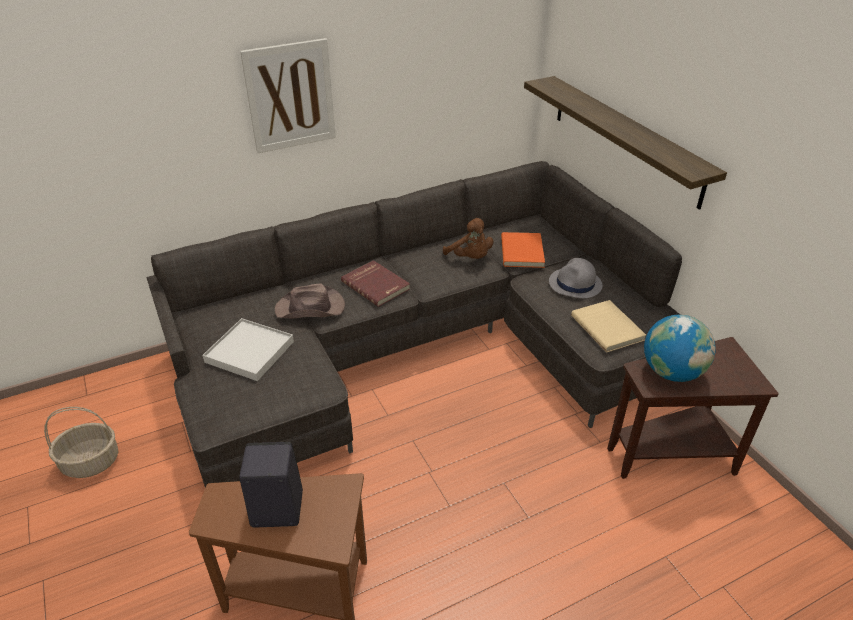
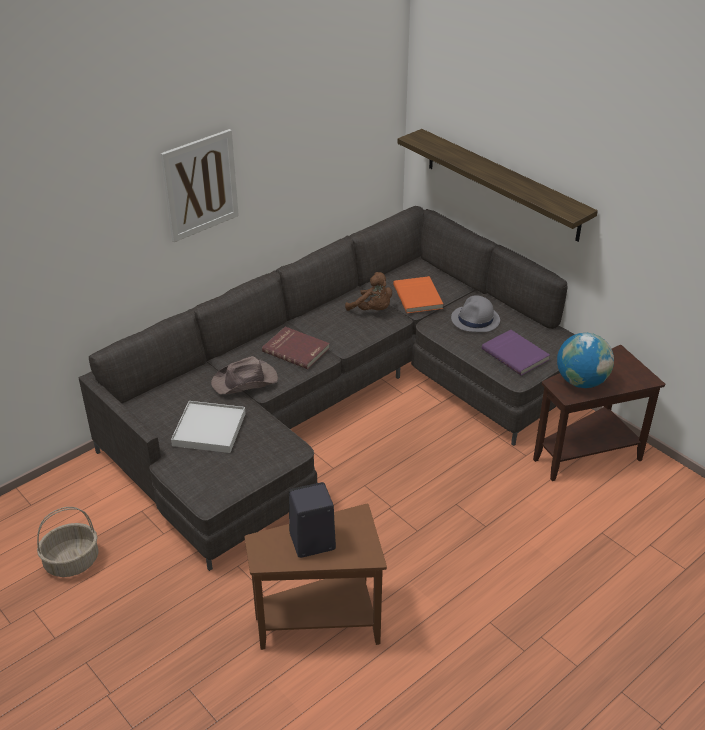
camera: 15 degrees left, 0 degrees up
beige book [571,300,646,353] -> purple book [482,330,550,376]

